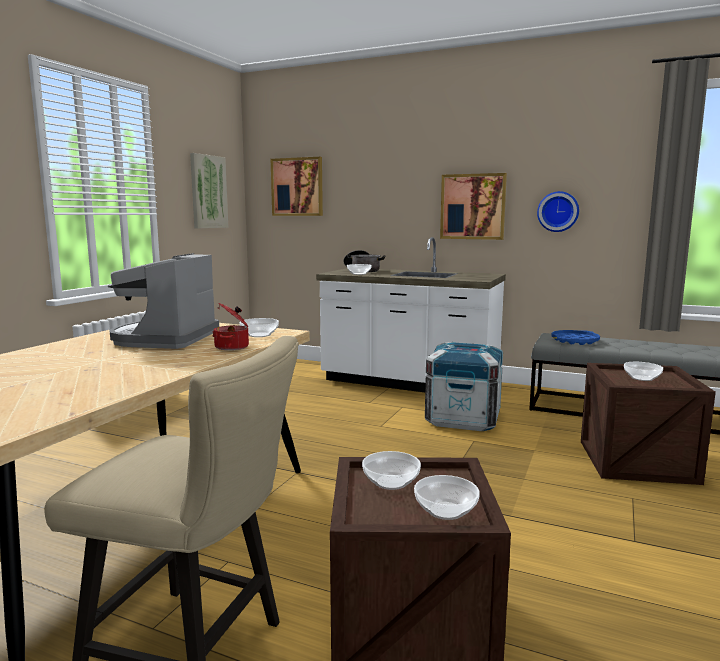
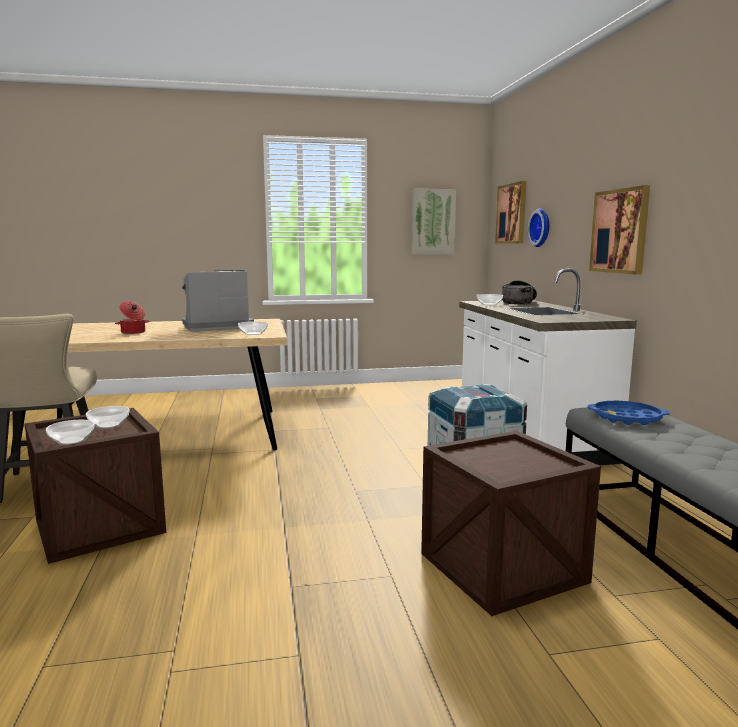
camera: 55 degrees right, 0 degrees up
cooking pot [212,303,249,350] -> cooking pot moved to [115,301,150,334]
wall clock [537,191,579,232] -> wall clock moved to [528,208,549,247]
bowl [624,362,663,381] -> none

